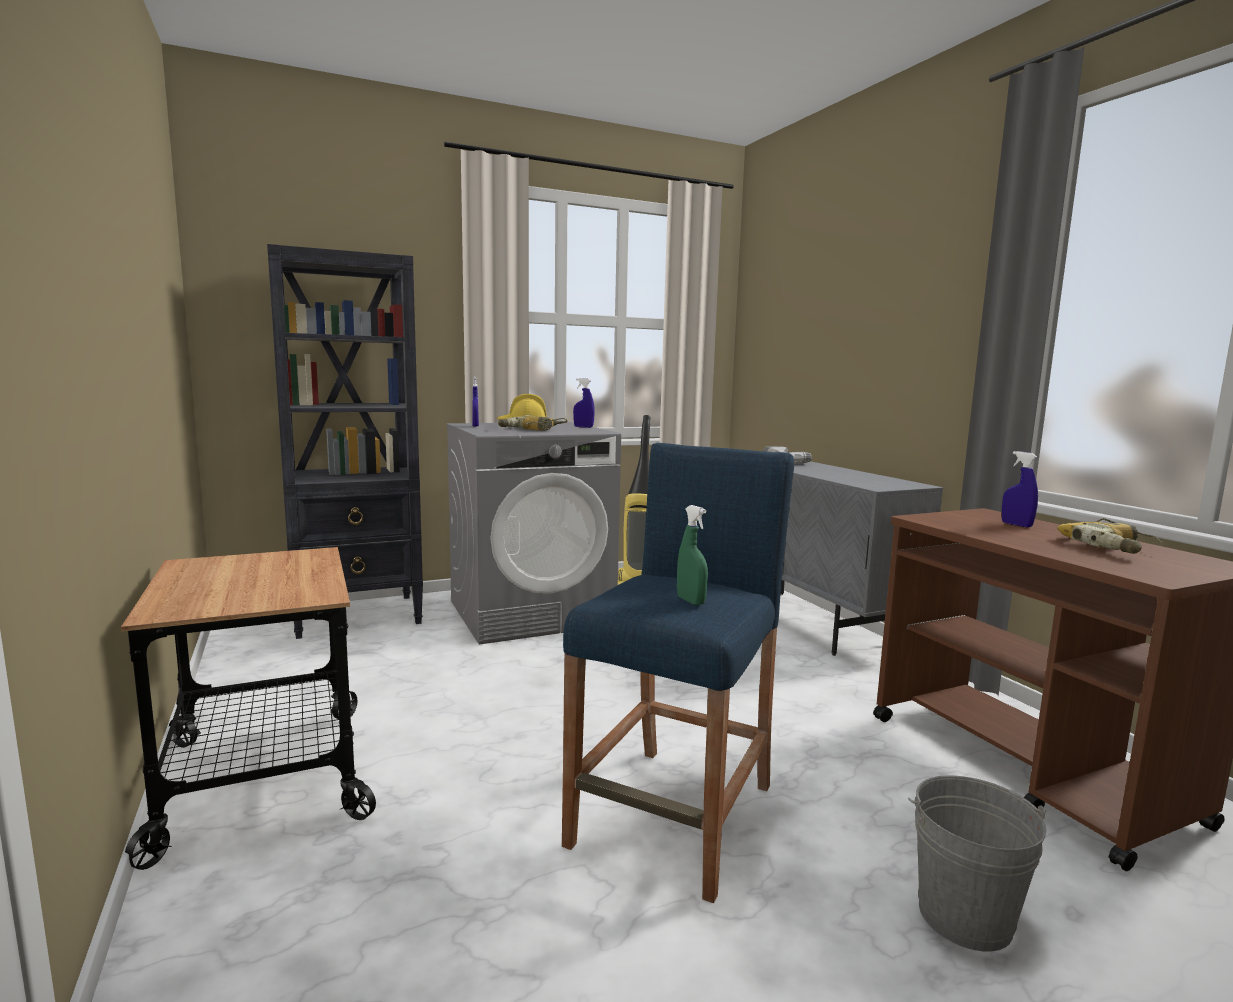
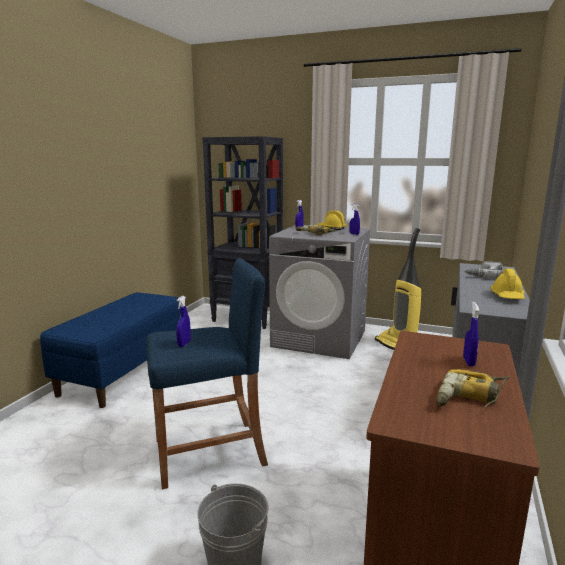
camera: 45 degrees right, 5 degrees up
cart [121,547,376,870] -> blue bench [40,292,181,408]
green spray bottle [677,505,708,605] -> blue spray bottle [176,296,191,347]
none -> yellow hard hat [491,269,525,299]

